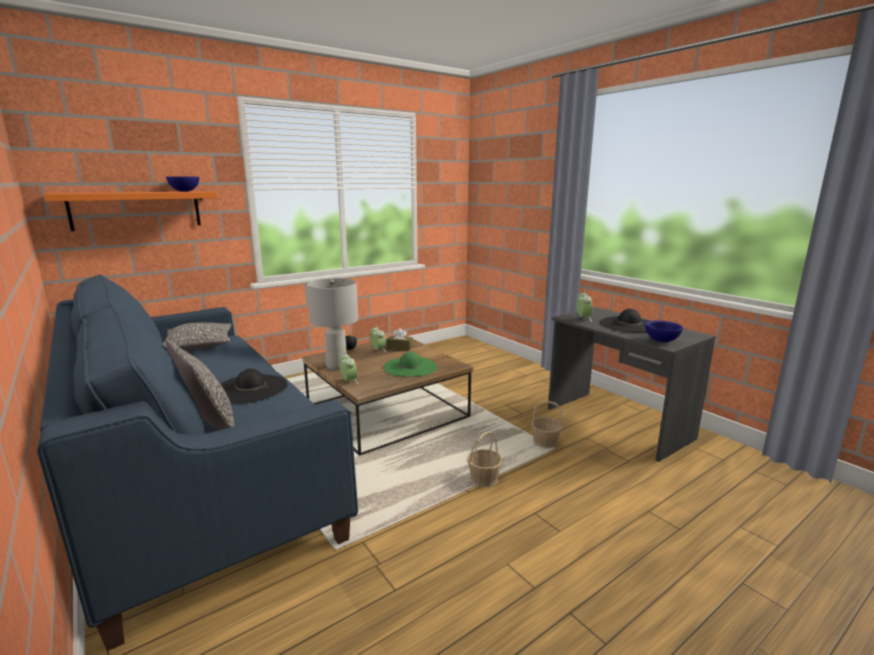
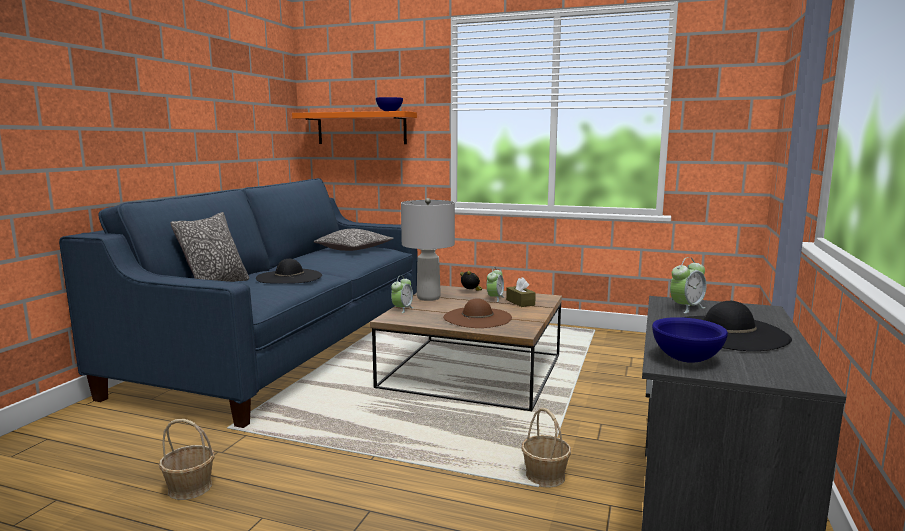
camera: 55 degrees right, 5 degrees down
green hat [384,352,437,377] -> brown hat [443,298,512,328]
basket [467,432,503,487] -> basket moved to [159,419,214,500]

